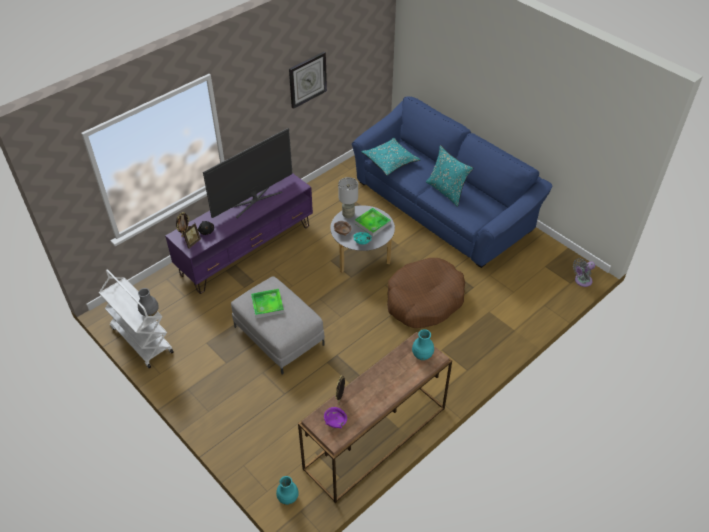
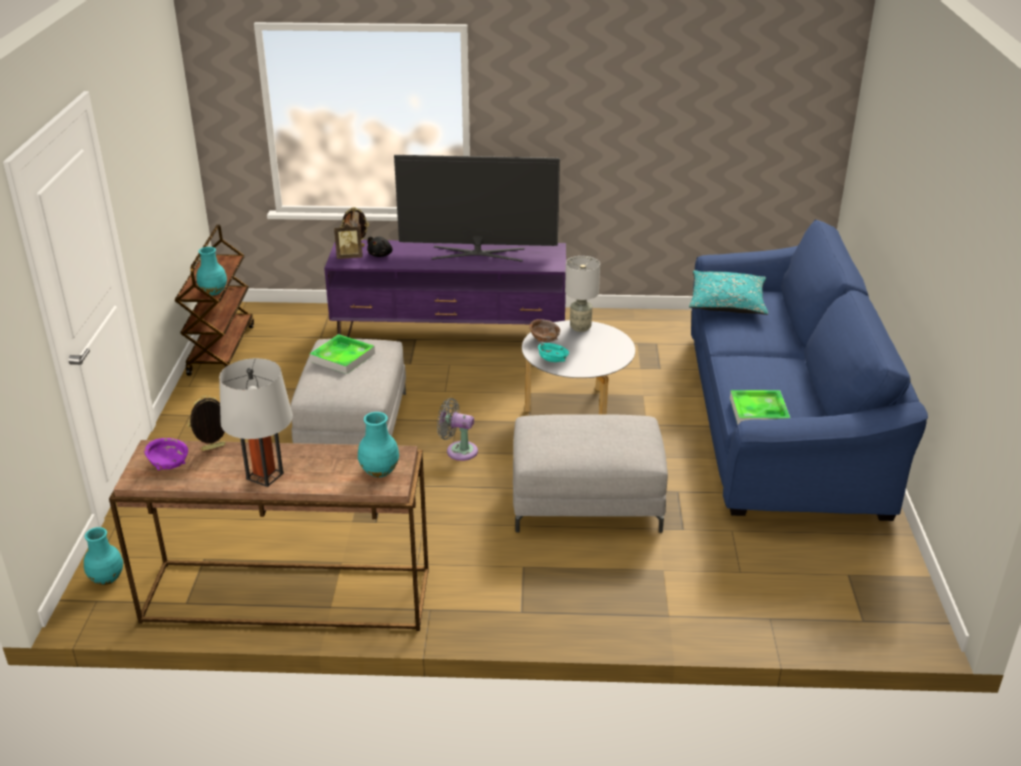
camera: 45 degrees right, 15 degrees down
white cart [99,269,174,368] -> brown cart [175,225,254,376]
grey vase [138,288,159,317] -> turquoise vase [196,247,227,295]
wall clock [289,52,327,109] -> none
tray [355,208,391,236] -> tray moved to [730,390,790,424]
brown dog bed [387,258,465,328] -> grey ottoman [513,414,668,533]
turquoise pillow [426,145,473,207] -> none
grey fan [573,258,595,287] -> grey fan moved to [437,398,478,461]
none -> grey table lamp [219,358,293,487]

